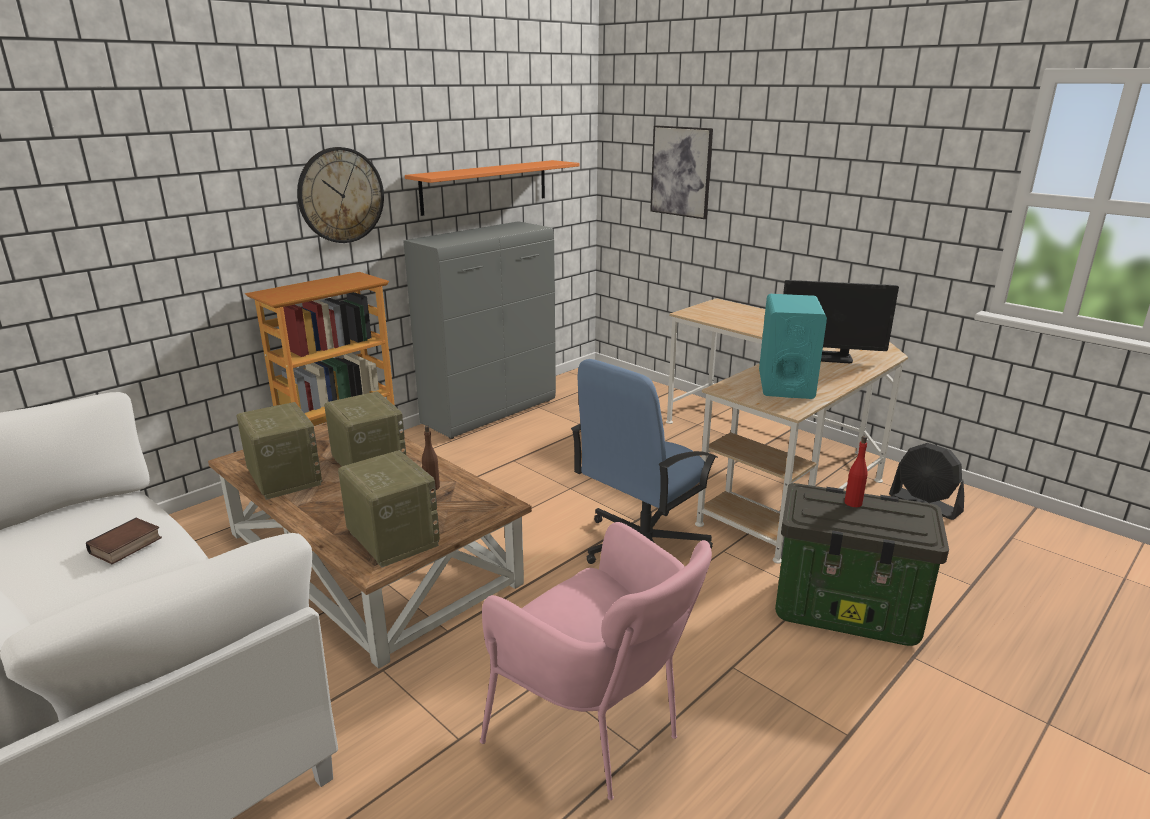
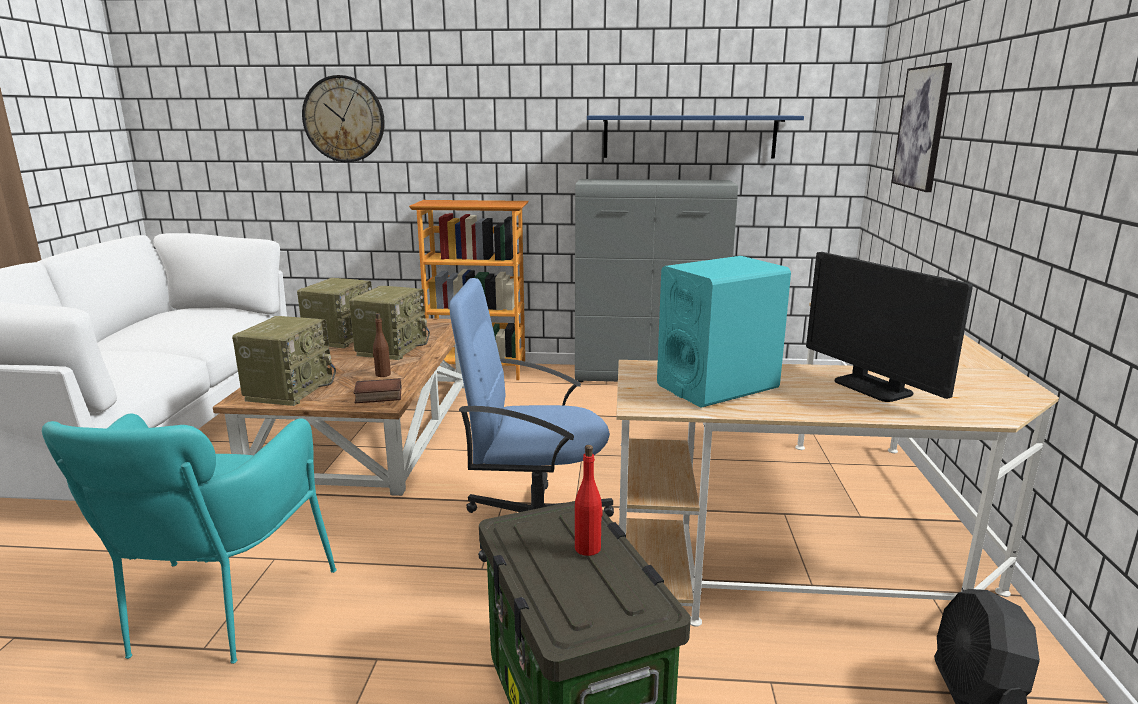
camera: 50 degrees right, 5 degrees down
book [86,518,162,564] -> book moved to [354,378,401,403]
wall clock [297,147,384,243] -> wall clock moved to [302,75,385,162]
orange shelf [405,160,579,216] -> blue shelf [587,116,804,159]
pink armchair [480,522,712,800] -> turquoise armchair [42,413,336,664]

